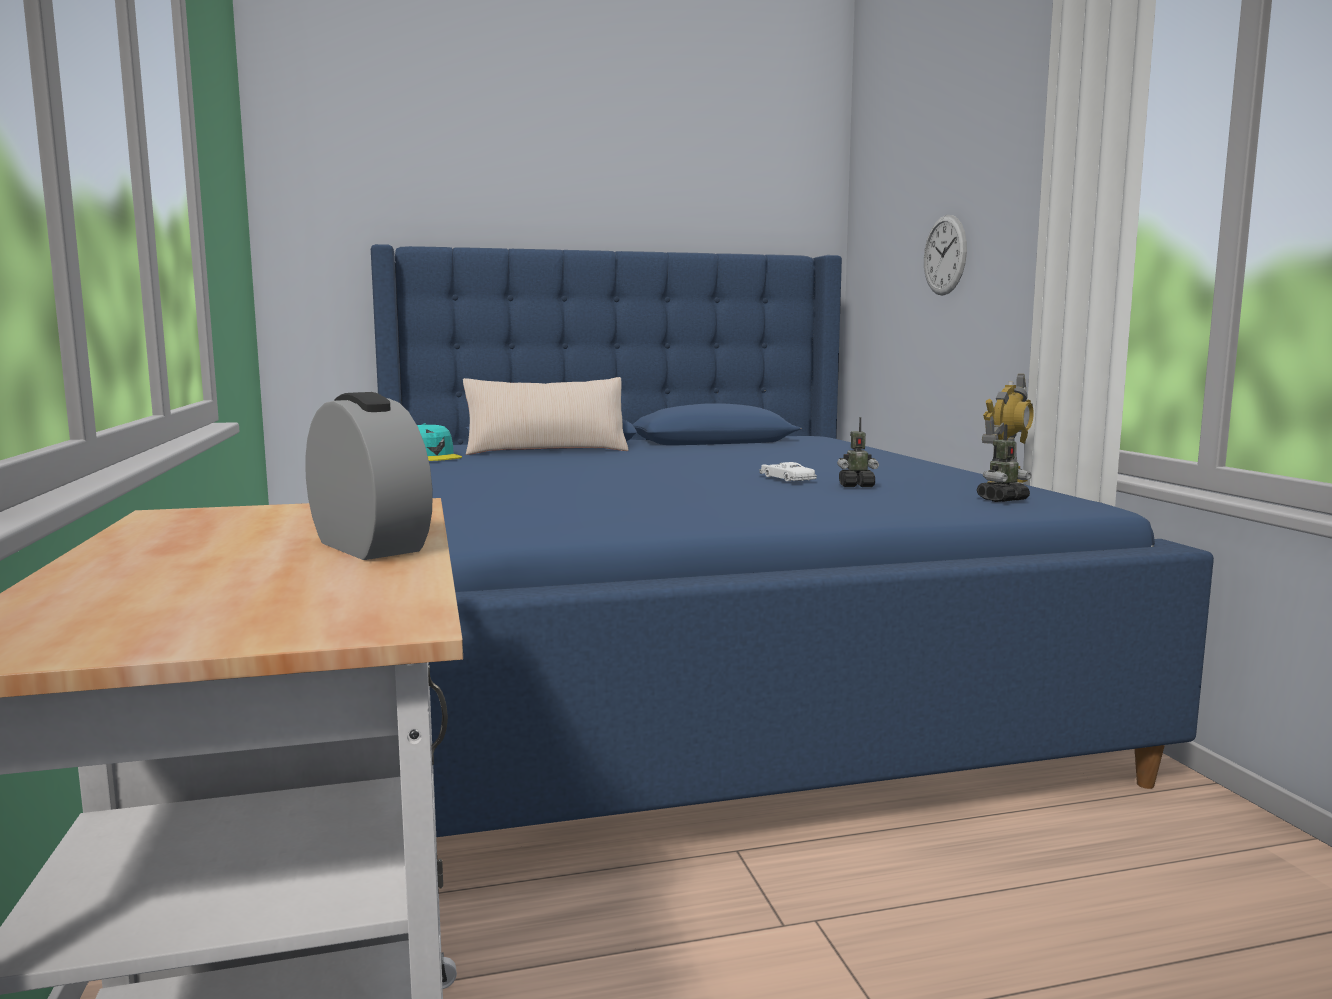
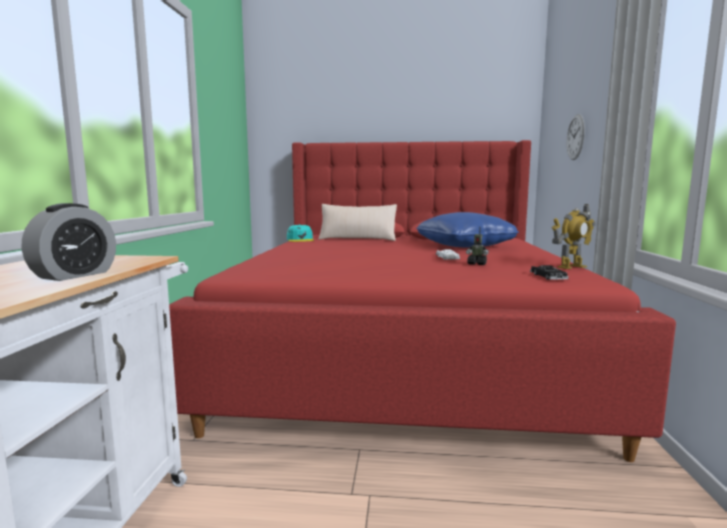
camera: 20 degrees right, 0 degrees up
alarm clock [305,392,433,560] -> alarm clock turned 45 degrees clockwise [22,203,116,281]
blue bed [371,244,1214,837] -> red bed [169,140,676,462]
toy robot [977,424,1032,502] -> black toy car [530,265,569,280]
none -> blue pillow [416,212,519,248]

